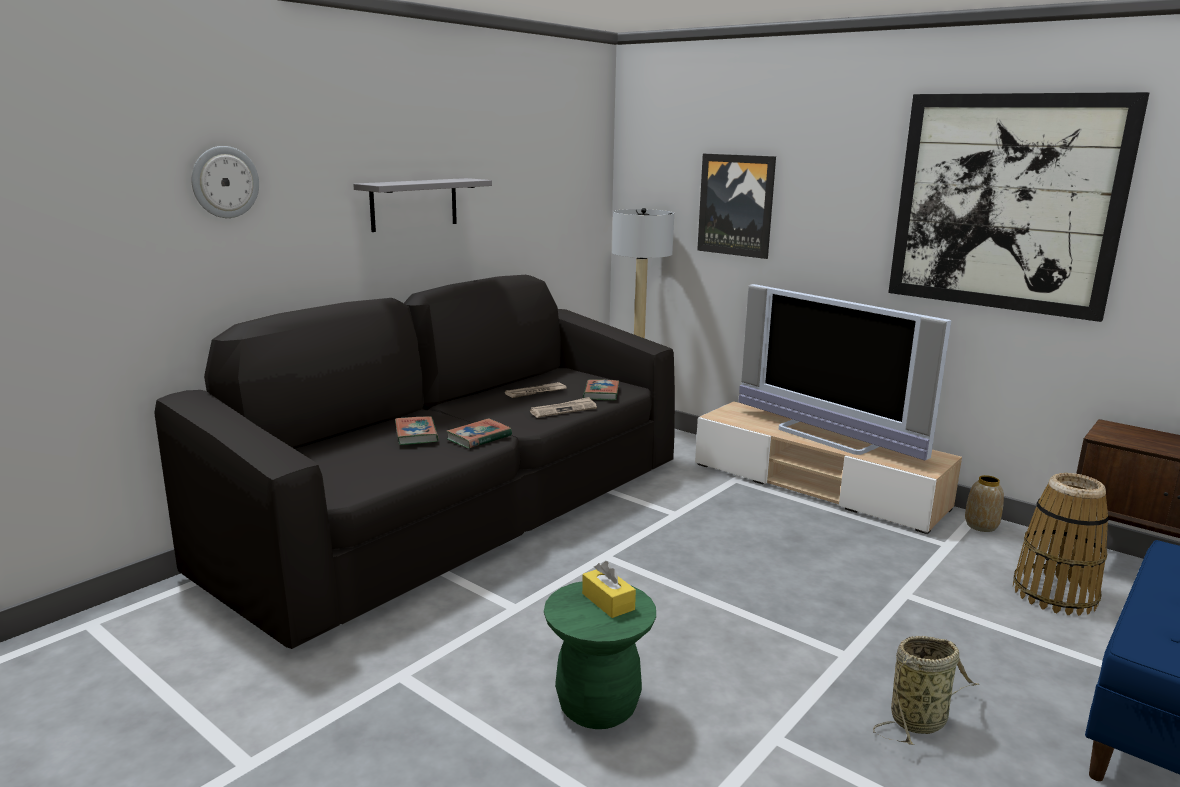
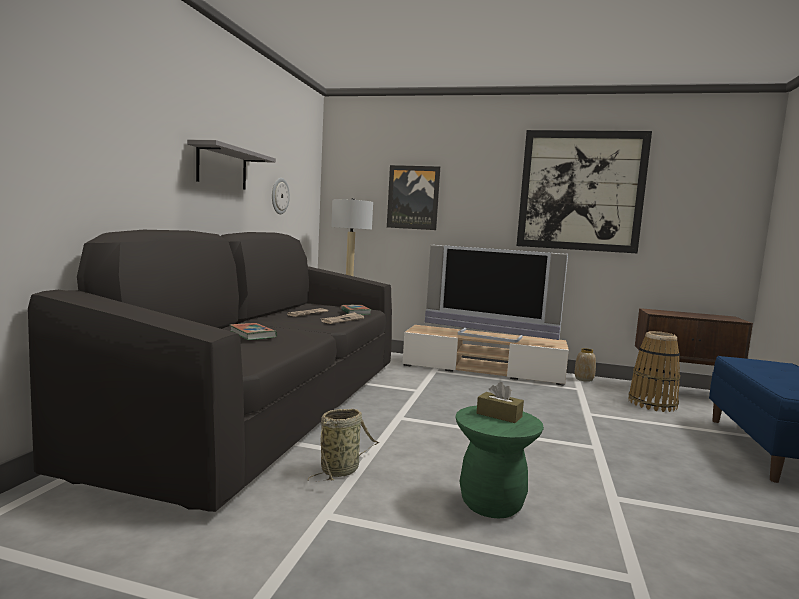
camera: 25 degrees left, 10 degrees down
wall clock [191,146,259,218] -> wall clock moved to [272,178,290,214]
book [446,418,512,449] -> none
yellow tissue box [582,561,636,618] -> brown tissue box [477,382,524,423]
basket [873,636,980,745] -> basket moved to [308,409,379,482]

